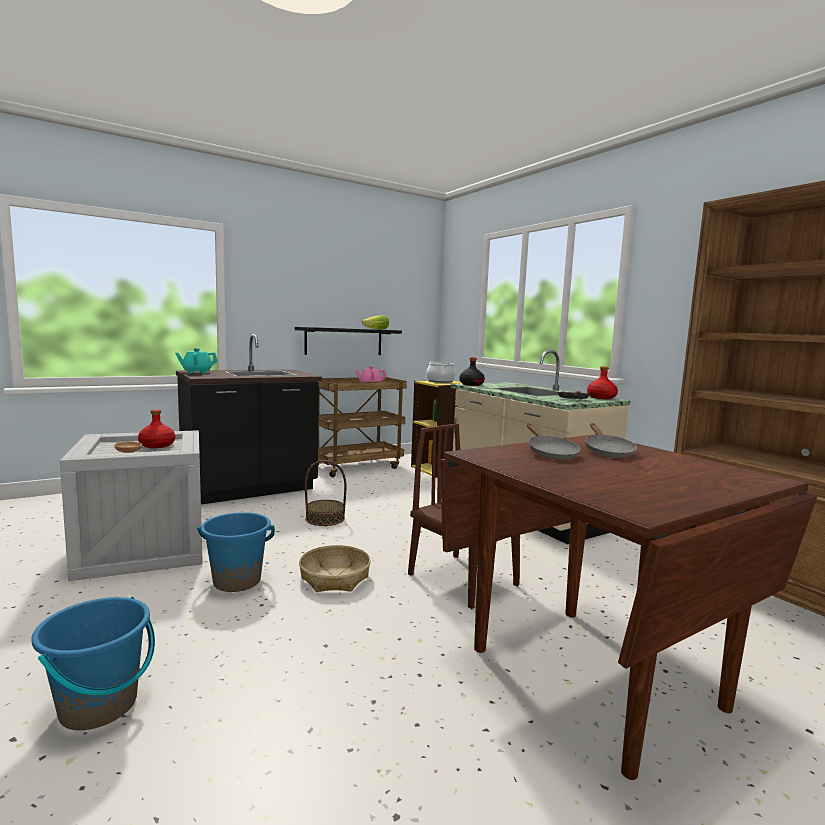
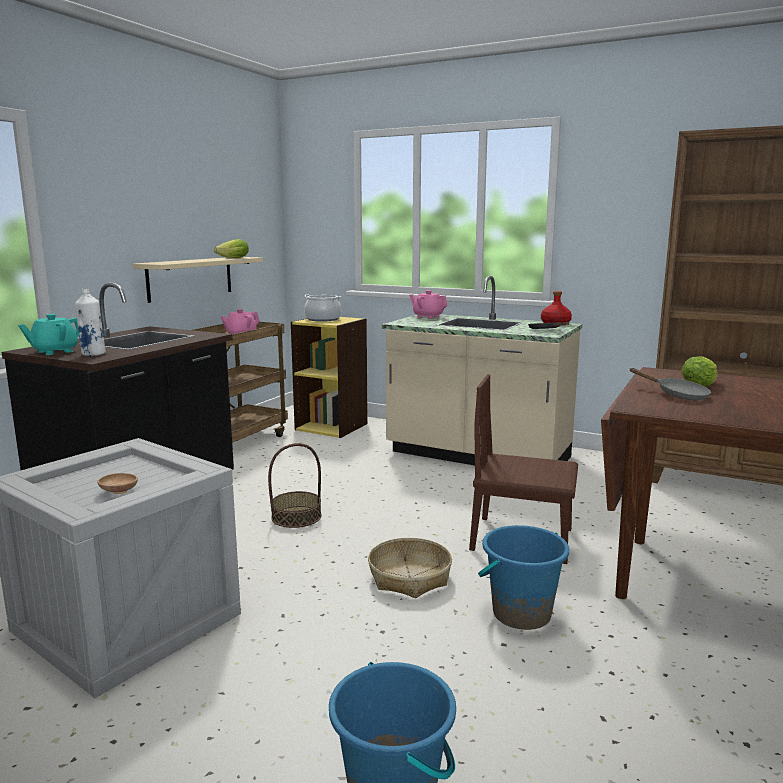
camera: 30 degrees left, 5 degrees up
red bottle [138,409,175,448] -> none
blue bucket [197,512,275,592] -> blue bucket moved to [478,525,569,630]
black shelf [295,327,402,355] -> beige shelf [133,257,263,303]
black bottle [459,358,485,386] -> none
grey frying pan [585,423,637,458] -> lettuce [681,356,717,387]
none -> white bottle [75,288,106,356]
none -> pink teapot [409,290,448,319]

